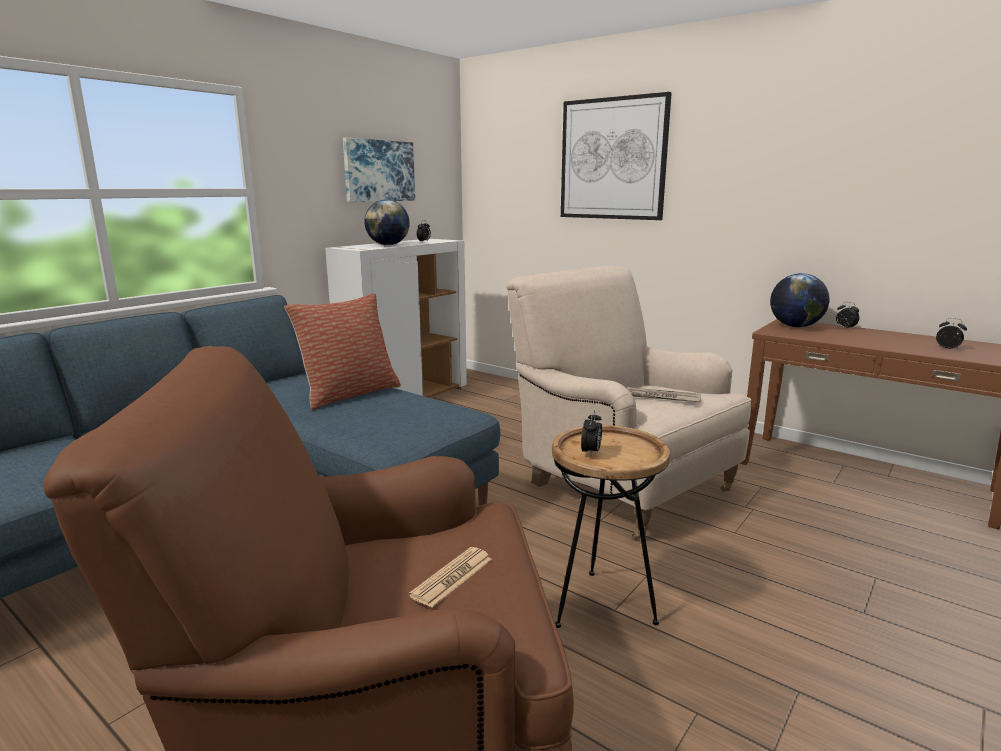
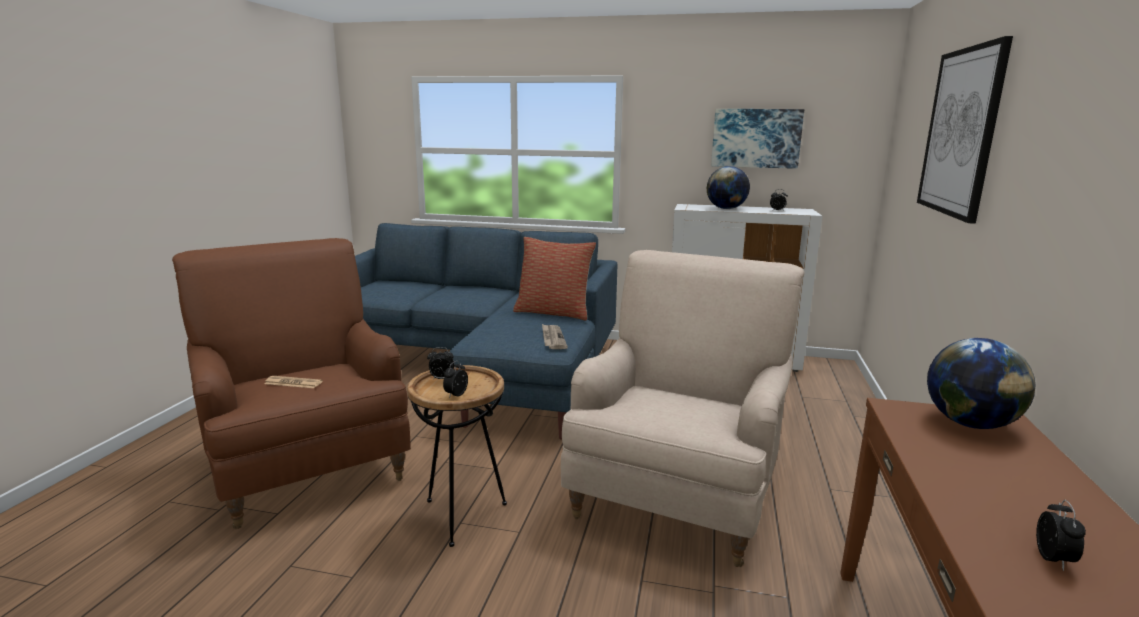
camera: 65 degrees right, 0 degrees up
newspaper [627,387,701,402] -> newspaper moved to [542,324,568,349]
alarm clock [836,302,860,330] -> alarm clock moved to [443,361,468,399]

